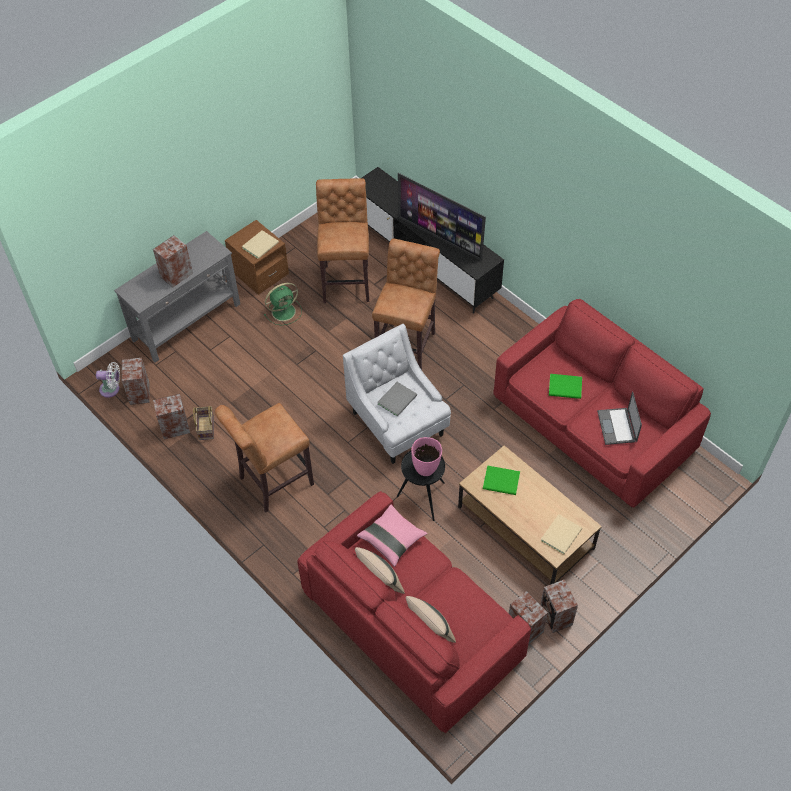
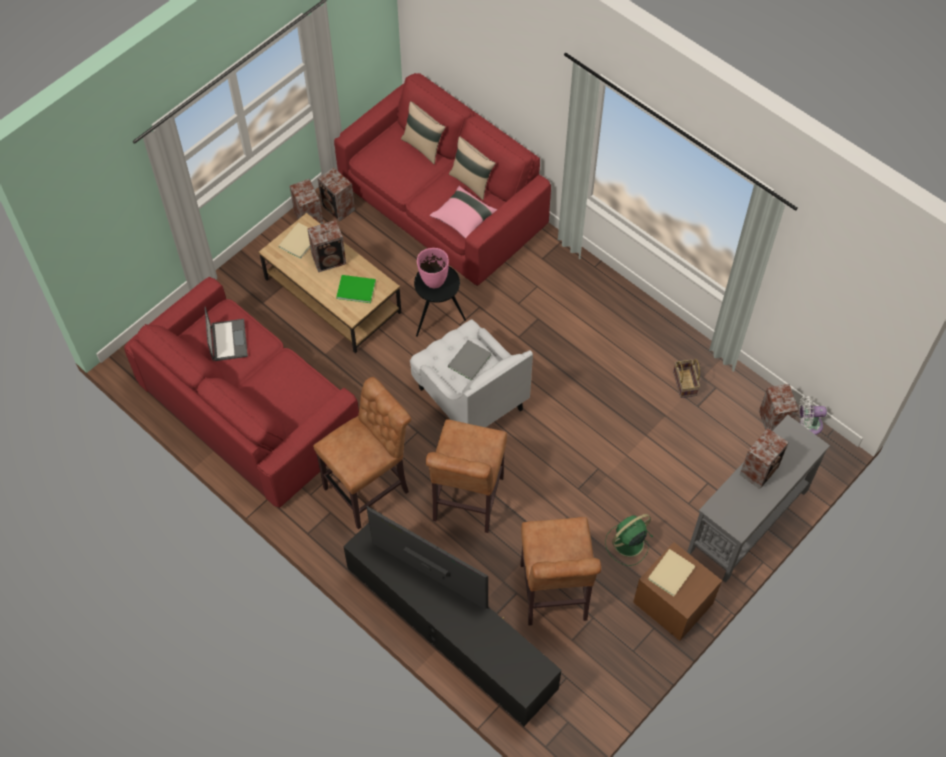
camera: 175 degrees right, 5 degrees up
speaker [153,394,190,439] -> speaker moved to [307,220,346,272]
brown stool [215,403,314,513] -> brown stool moved to [313,377,411,529]
green book [549,374,582,399] -> none

